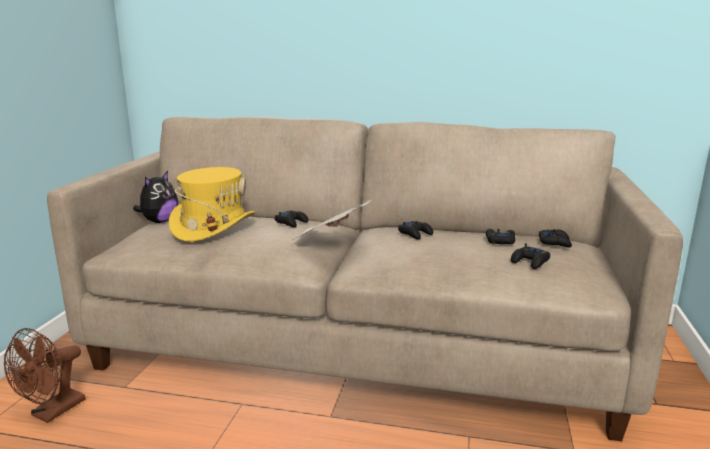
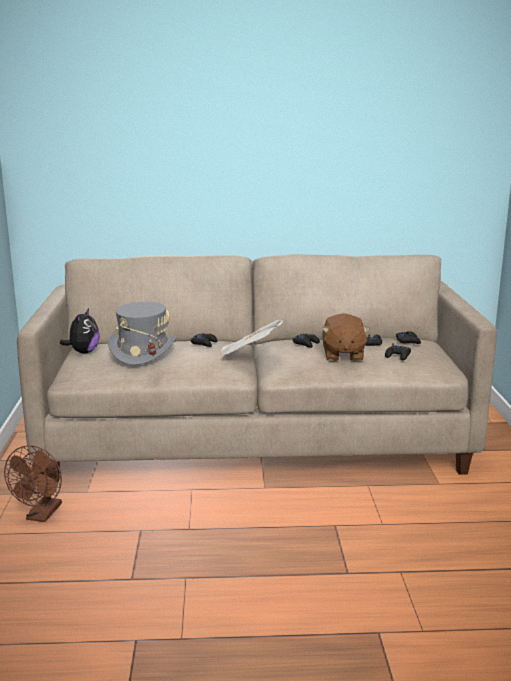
camera: 15 degrees left, 0 degrees up
yellow hat [169,167,256,242] -> grey hat [108,302,177,365]
none -> brown plush toy [322,313,370,362]

